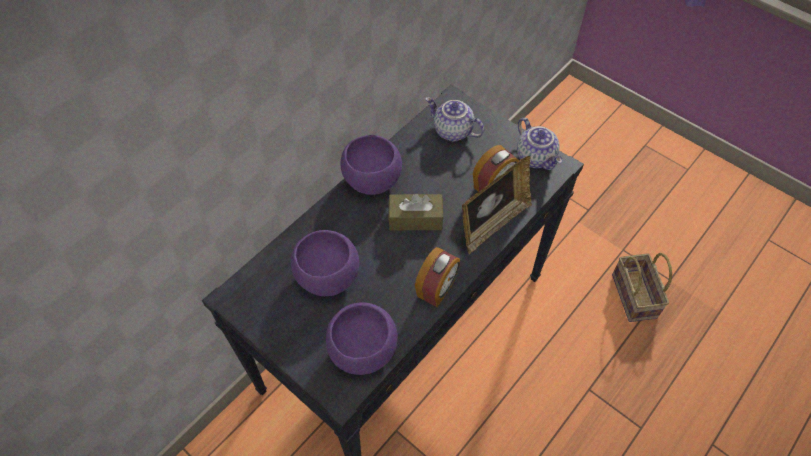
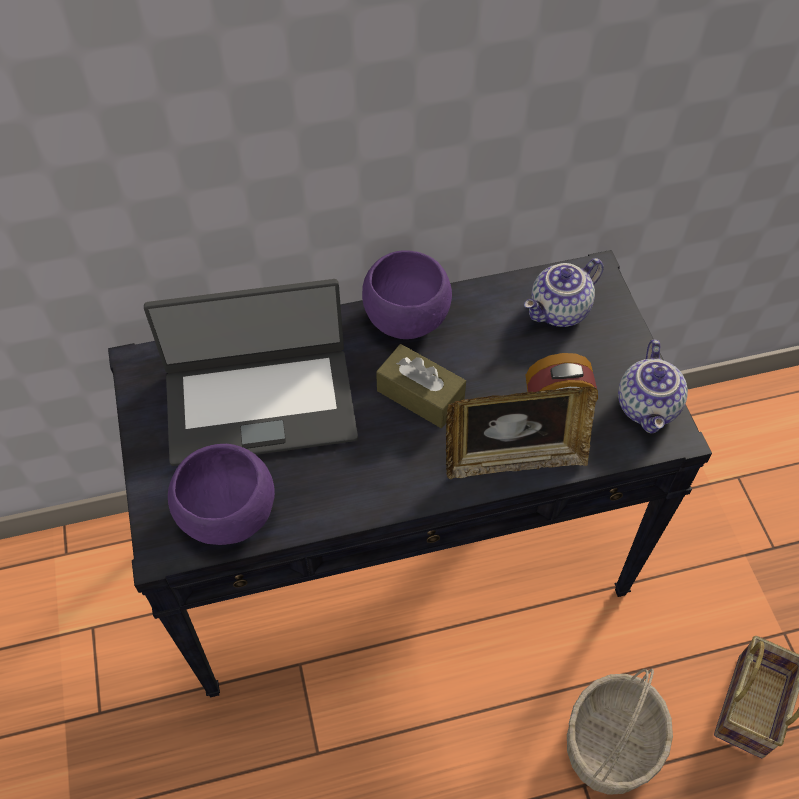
camera: 35 degrees right, 0 degrees up
purple bowl [291,230,359,296] -> laptop [144,279,358,466]
alarm clock [415,247,460,307] -> none
teapot [425,97,484,141] -> teapot turned 105 degrees counterclockwise [524,258,604,327]
none -> basket [567,669,673,795]

